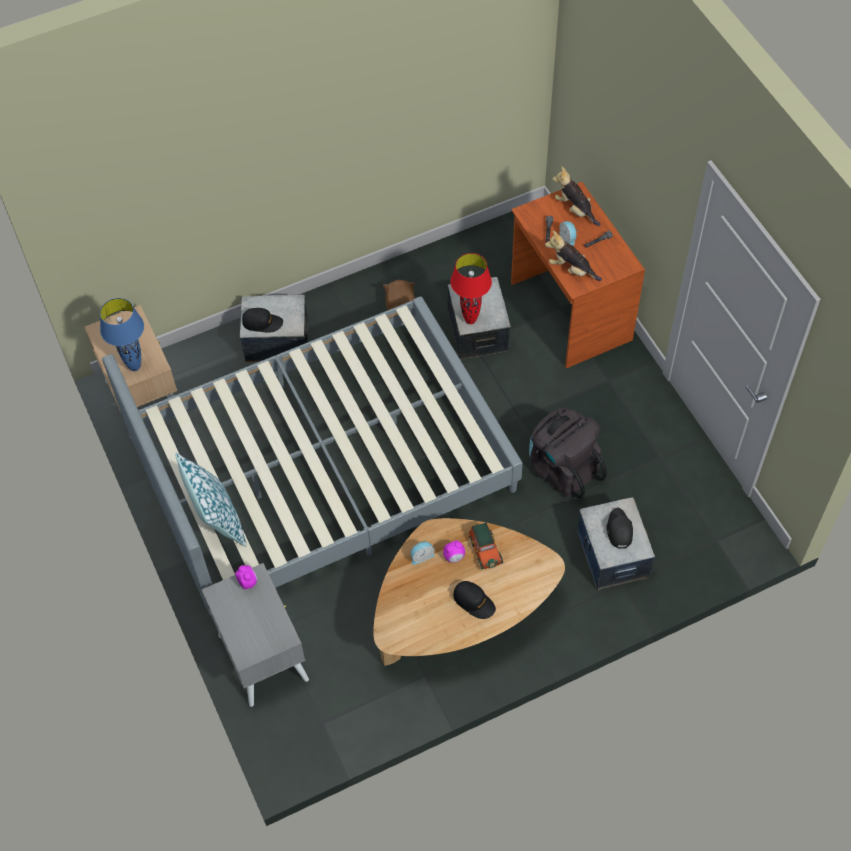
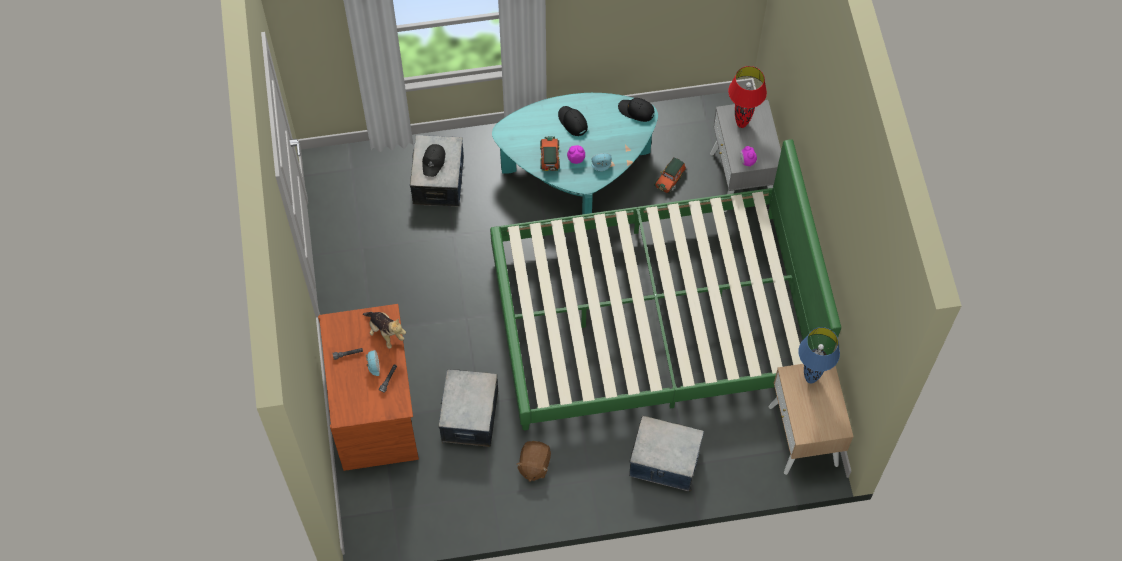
camera: 165 degrees left, 5 degrees up
grey bed [102,297,523,615] -> green bed [490,139,841,430]
pillow [175,453,247,547] -> none
black cap [242,308,283,333] -> black cap moved to [618,98,655,122]
brown coffee table [374,518,565,666] -> turquoise coffee table [492,93,658,214]
red table lamp [450,253,492,324] -> red table lamp moved to [728,66,767,128]
black backpack [529,408,607,498] -> none
plush toy [553,167,600,226] -> none
none -> toy car [654,157,686,194]

